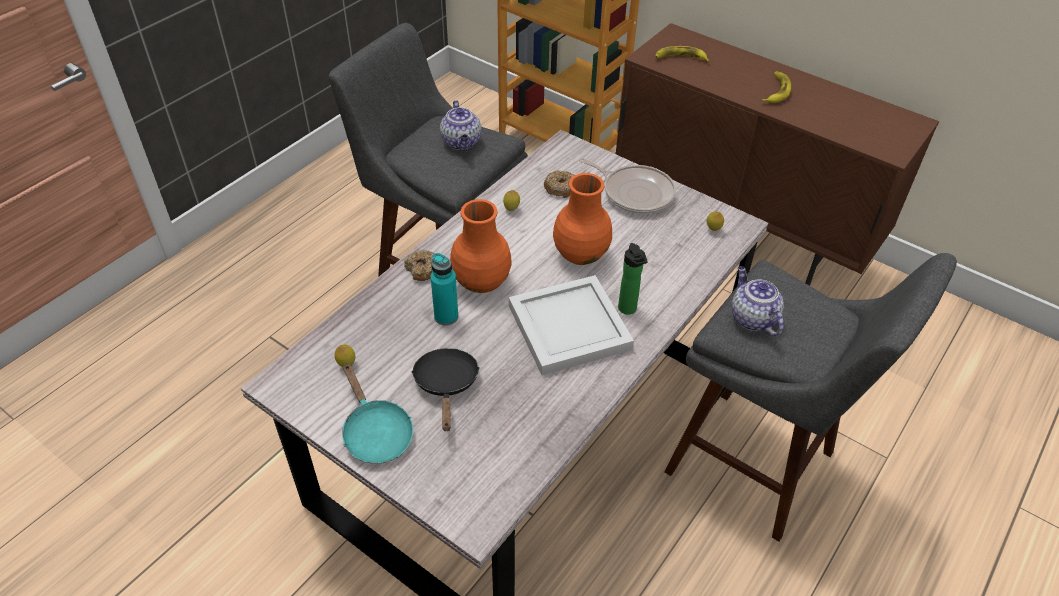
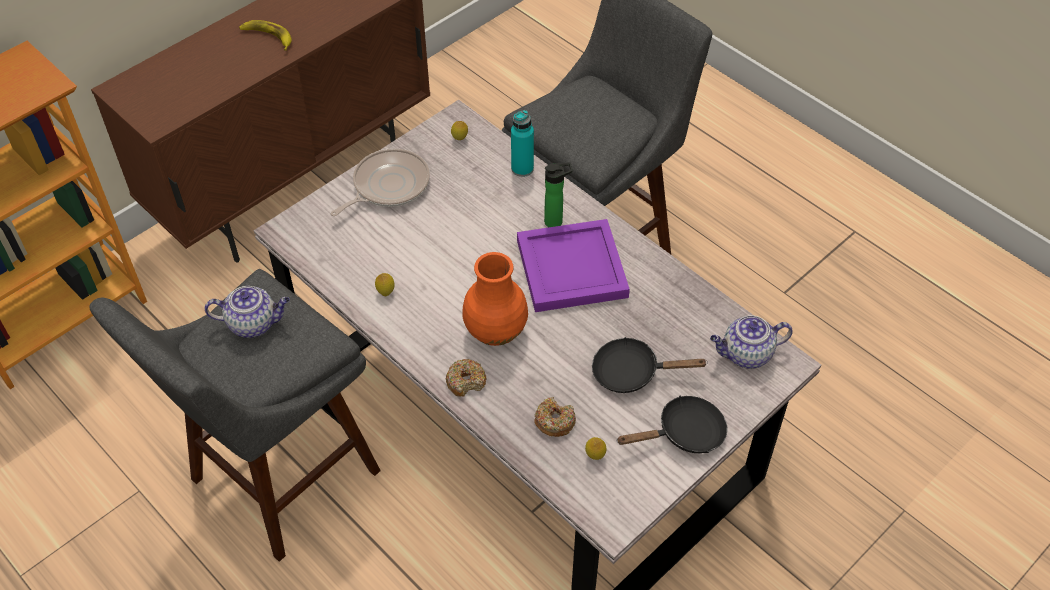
camera: 80 degrees left, 5 degrees up
turquoise frying pan [342,363,413,464] -> black frying pan [616,396,728,453]
turquoise bottle [431,253,458,326] -> turquoise bottle moved to [511,110,534,177]
white tray [509,275,634,375] -> purple tray [517,219,630,312]
donut [544,170,575,198] -> donut moved to [534,397,576,437]
orange vase [553,173,612,265] -> none
banana [655,46,710,62] -> none
teapot [731,266,784,336] -> teapot moved to [710,315,793,369]

